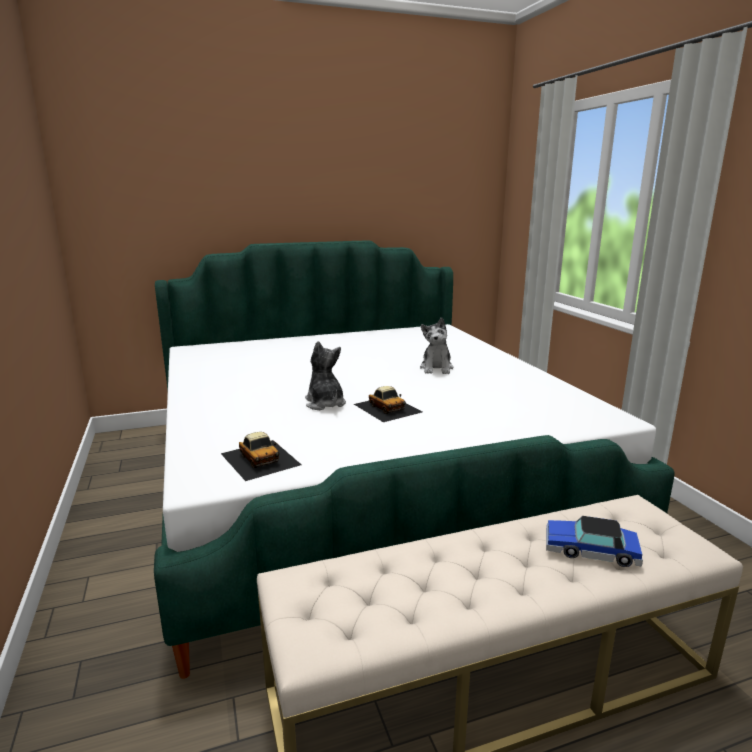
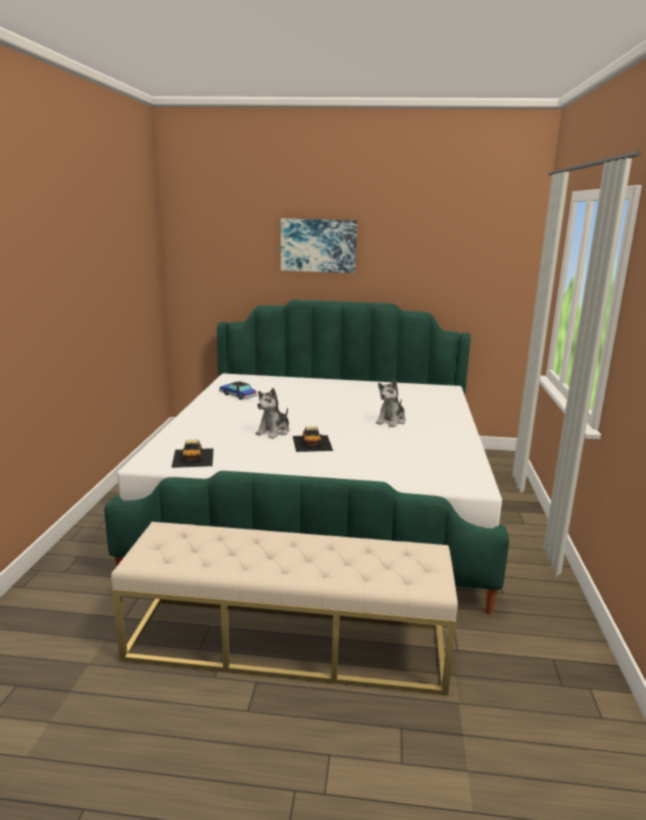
camera: 25 degrees right, 0 degrees up
plush toy [305,341,346,410] -> plush toy turned 150 degrees counterclockwise [256,388,289,439]
toy car [546,516,643,567] -> toy car moved to [219,381,257,400]
none -> picture [281,219,357,273]

